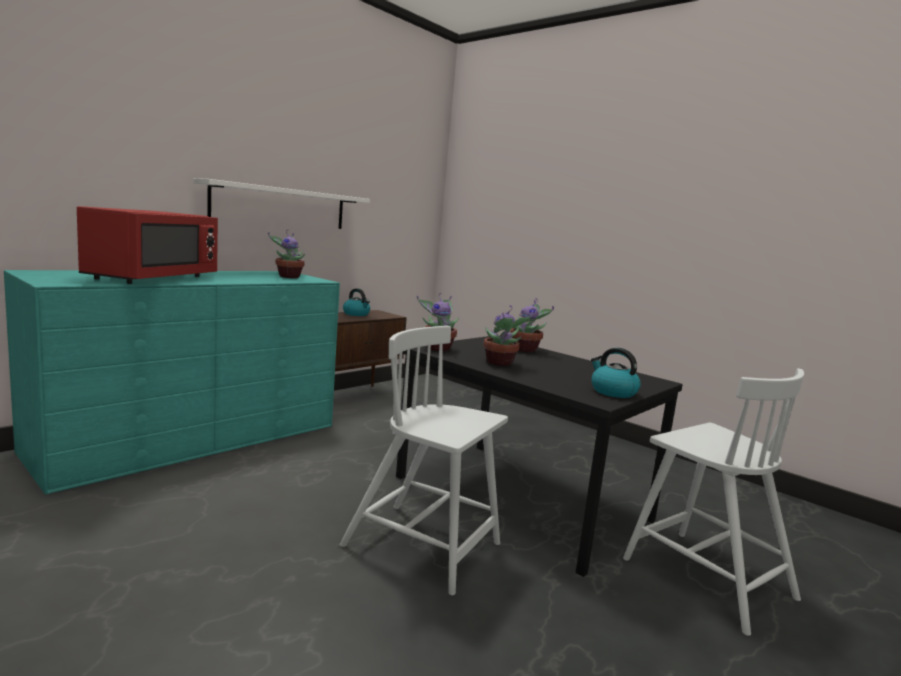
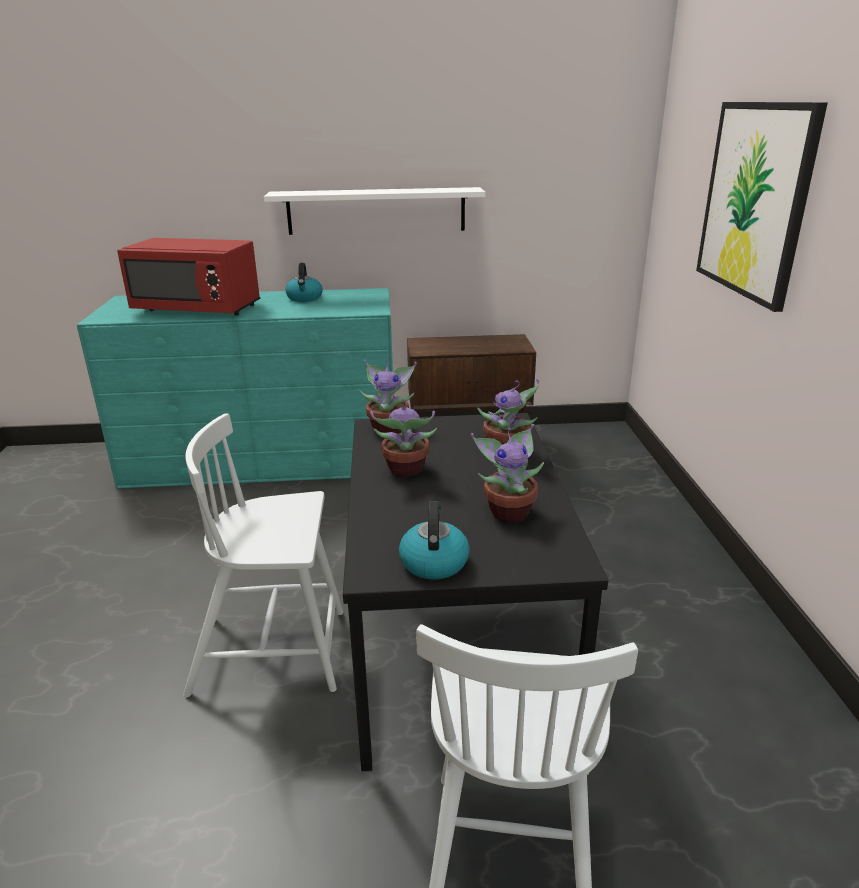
camera: 45 degrees right, 15 degrees up
red microwave [77,206,218,284] -> red microwave turned 45 degrees clockwise [117,238,260,315]
potted plant [268,229,305,278] -> potted plant moved to [471,424,544,523]
white chair [340,326,508,595] -> white chair turned 75 degrees counterclockwise [183,413,343,698]
kettle [343,288,370,316] -> kettle moved to [285,263,323,302]
none -> picture [696,102,828,312]

